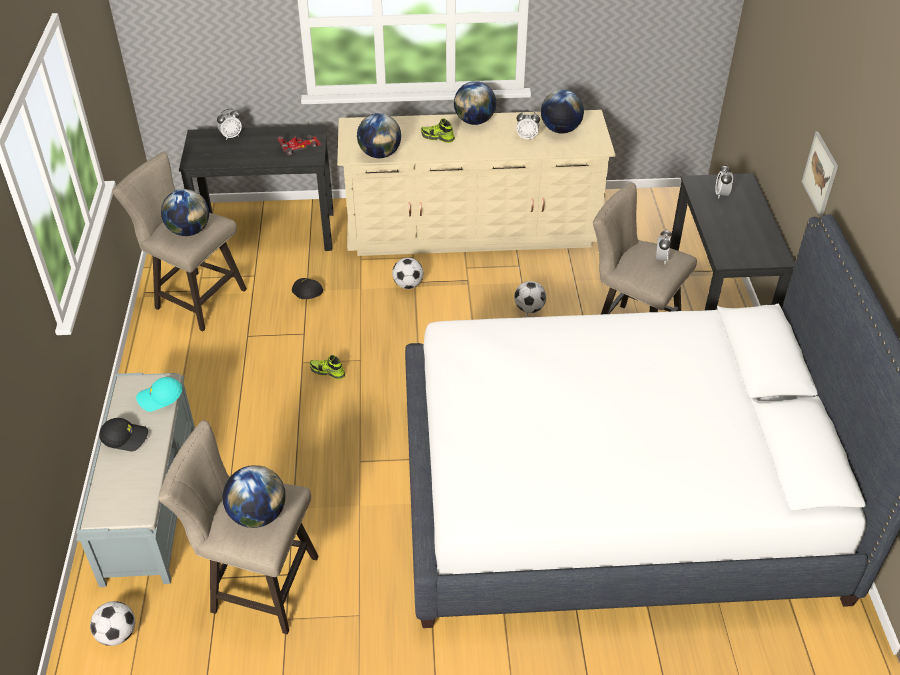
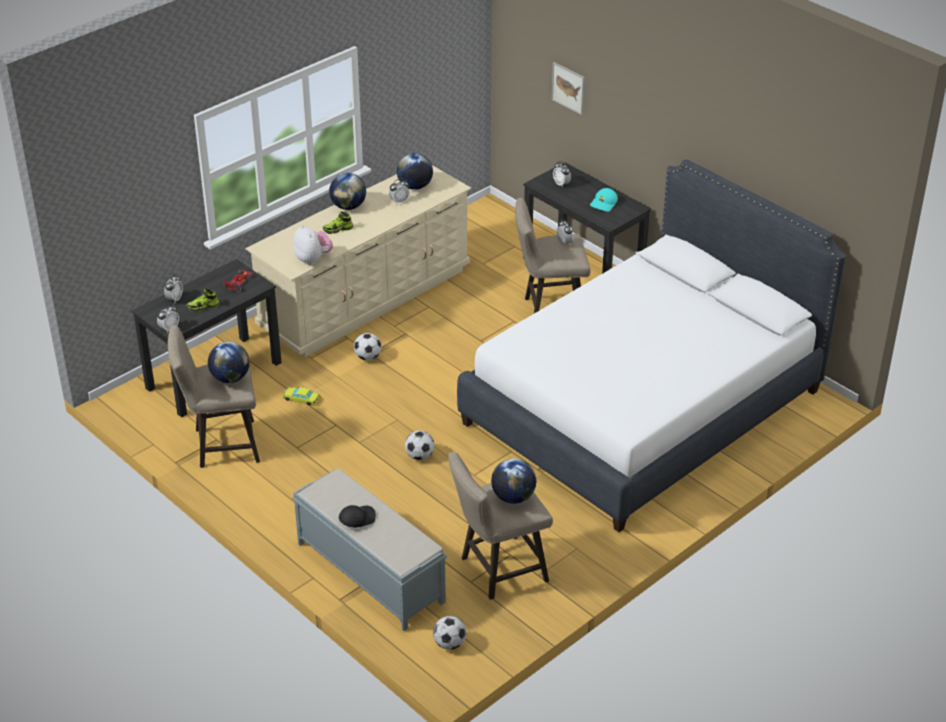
camera: 40 degrees left, 5 degrees down
turquoise cap [136,377,182,412] -> turquoise cap moved to [590,188,618,212]
black cap [292,278,323,299] -> yellow toy car [283,387,321,406]
shoe [309,355,345,379] -> shoe moved to [186,288,220,312]
globe [357,113,401,158] -> plush toy [293,225,333,265]
football [514,281,546,313] -> football moved to [405,431,434,460]
picture [801,131,838,217] -> picture moved to [552,62,585,115]
none -> alarm clock [157,304,179,333]

